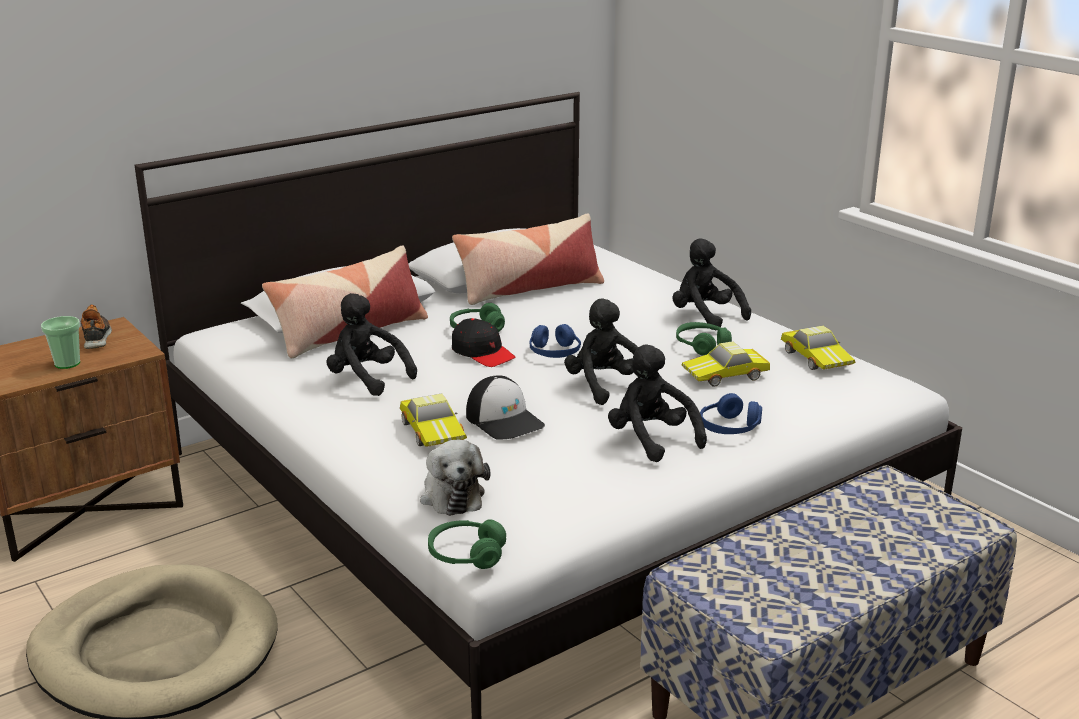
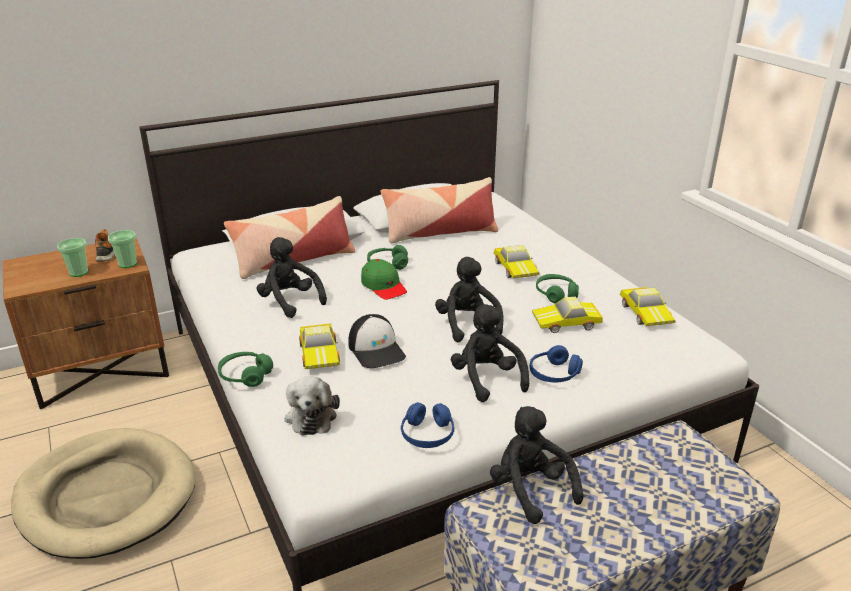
camera: 10 degrees right, 5 degrees up
green headphones [428,519,506,569] -> green headphones moved to [218,352,273,387]
black cap [452,318,516,367] -> green cap [361,259,407,300]
blue headphones [530,324,581,358] -> blue headphones moved to [401,402,454,448]
black plush toy [672,238,751,330] -> black plush toy moved to [490,406,584,524]
none -> cup [108,230,137,268]
none -> toy car [494,245,540,278]

